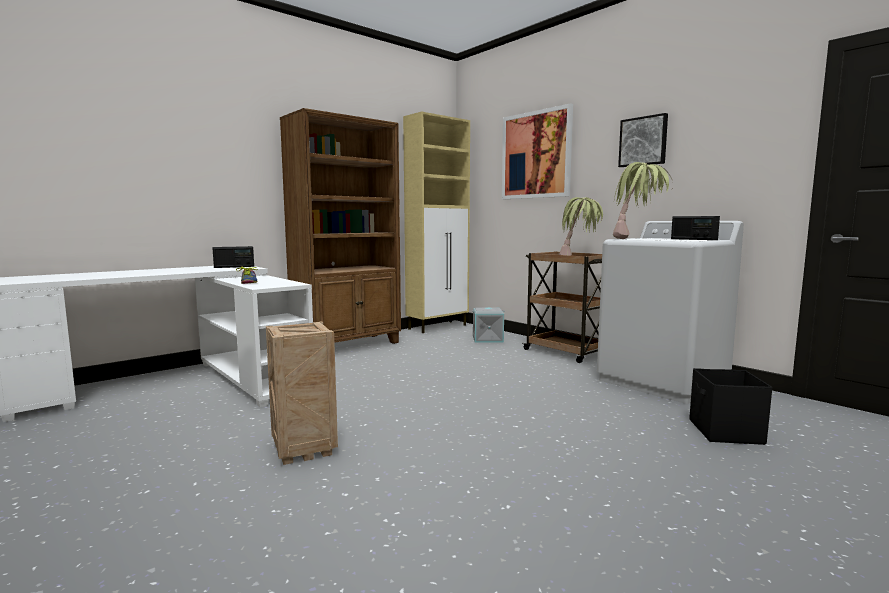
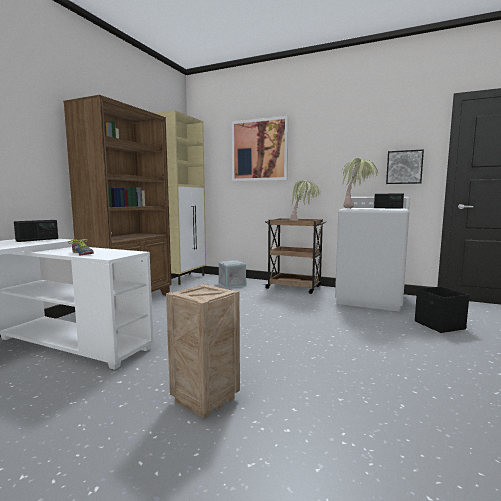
camera: 25 degrees left, 0 degrees up
picture [618,113,668,167] -> picture moved to [386,149,424,184]

